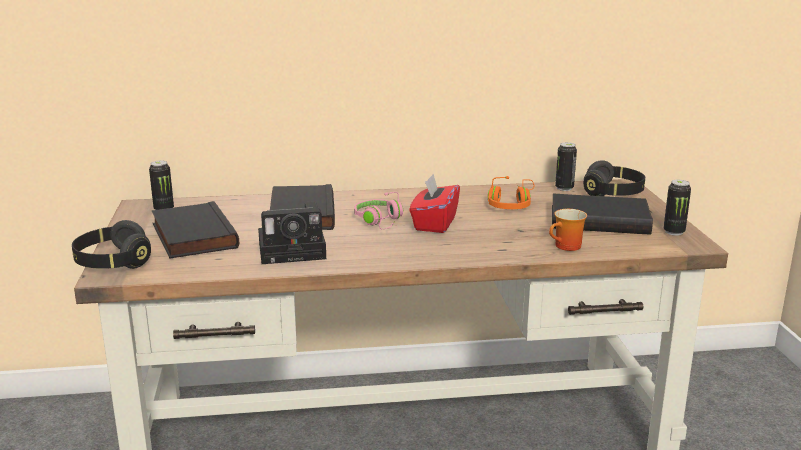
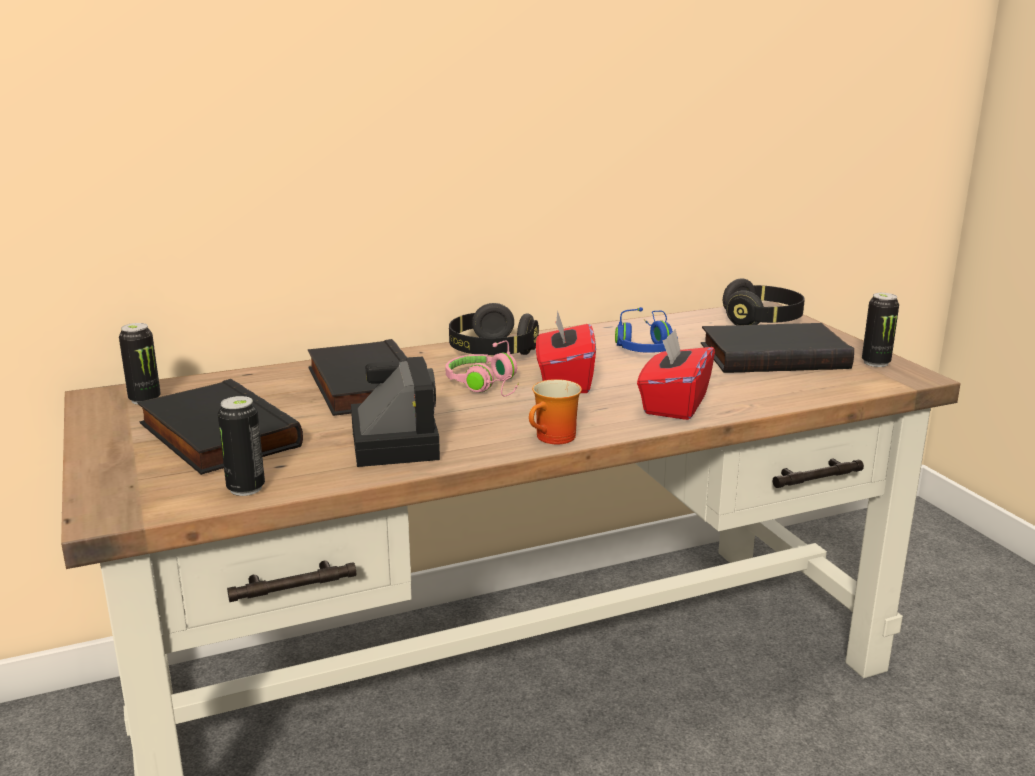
camera: 15 degrees left, 0 degrees up
black headphones [72,220,151,269] -> black headphones moved to [449,303,539,355]
camera [258,201,326,264] -> camera turned 75 degrees counterclockwise [351,356,440,467]
orange headphones [488,176,535,209] -> blue headphones [615,307,673,353]
mug [549,209,587,251] -> mug moved to [529,379,582,444]
can [555,142,577,191] -> can moved to [218,396,265,496]
none -> red tissue box [637,329,715,420]

